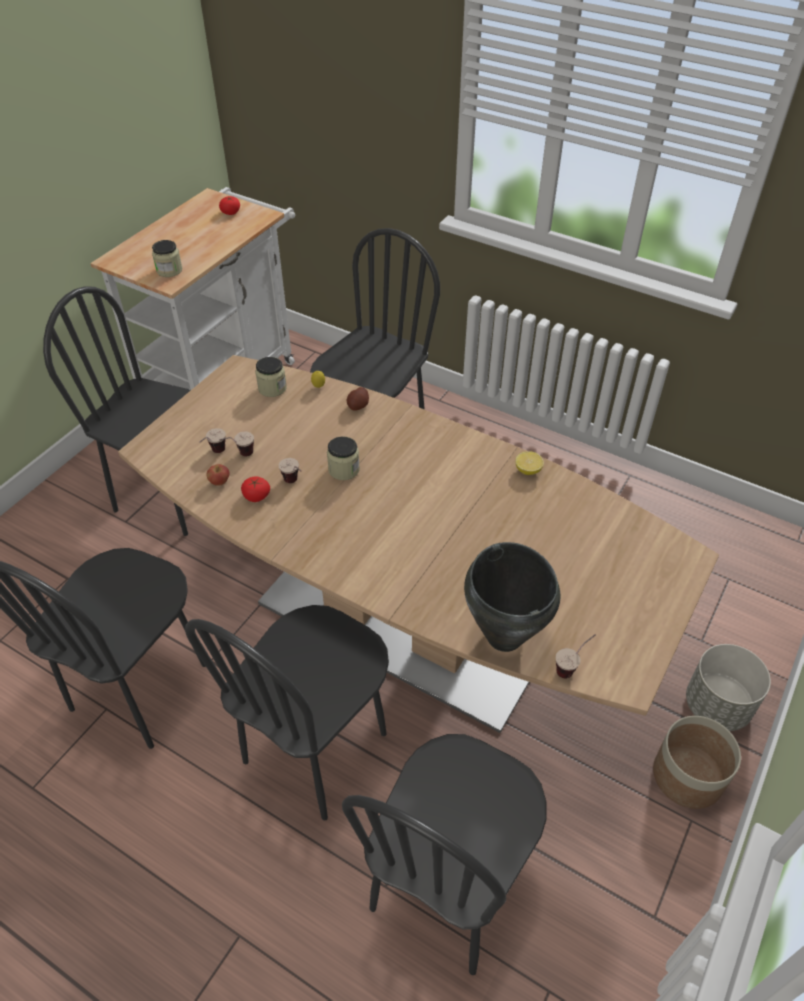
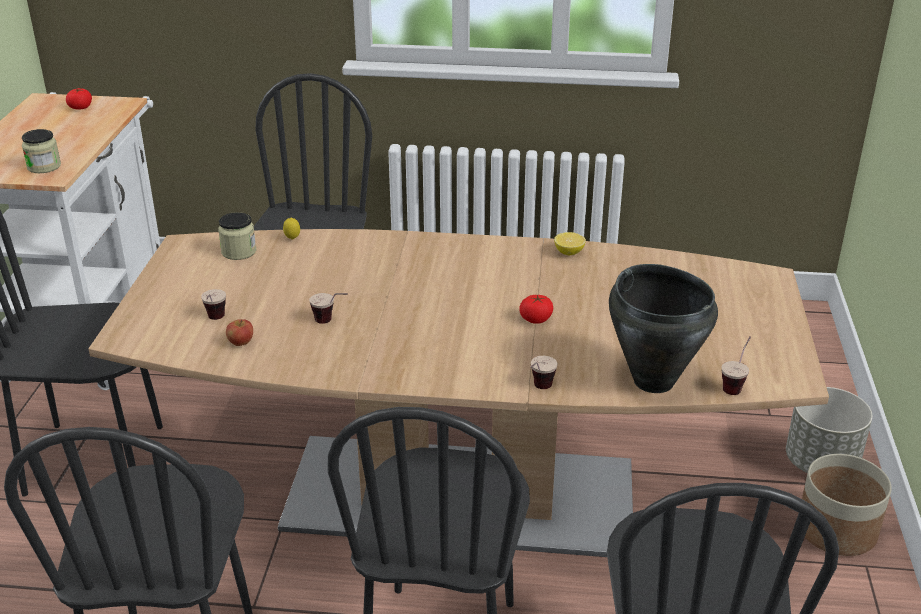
camera: 25 degrees left, 15 degrees down
cup [219,432,254,456] -> cup moved to [530,356,558,389]
tomato [241,476,270,502] -> tomato moved to [519,295,553,324]
jar [327,436,360,480] -> none
potato [347,387,369,411] -> none

